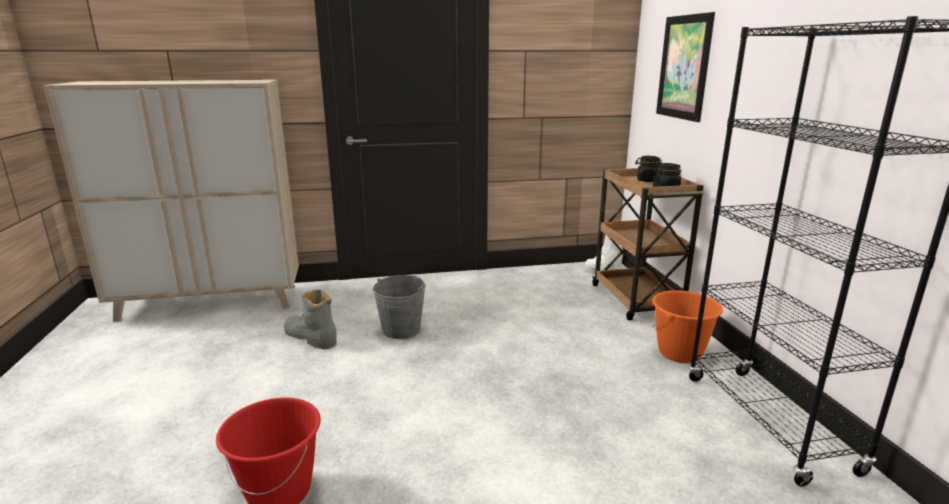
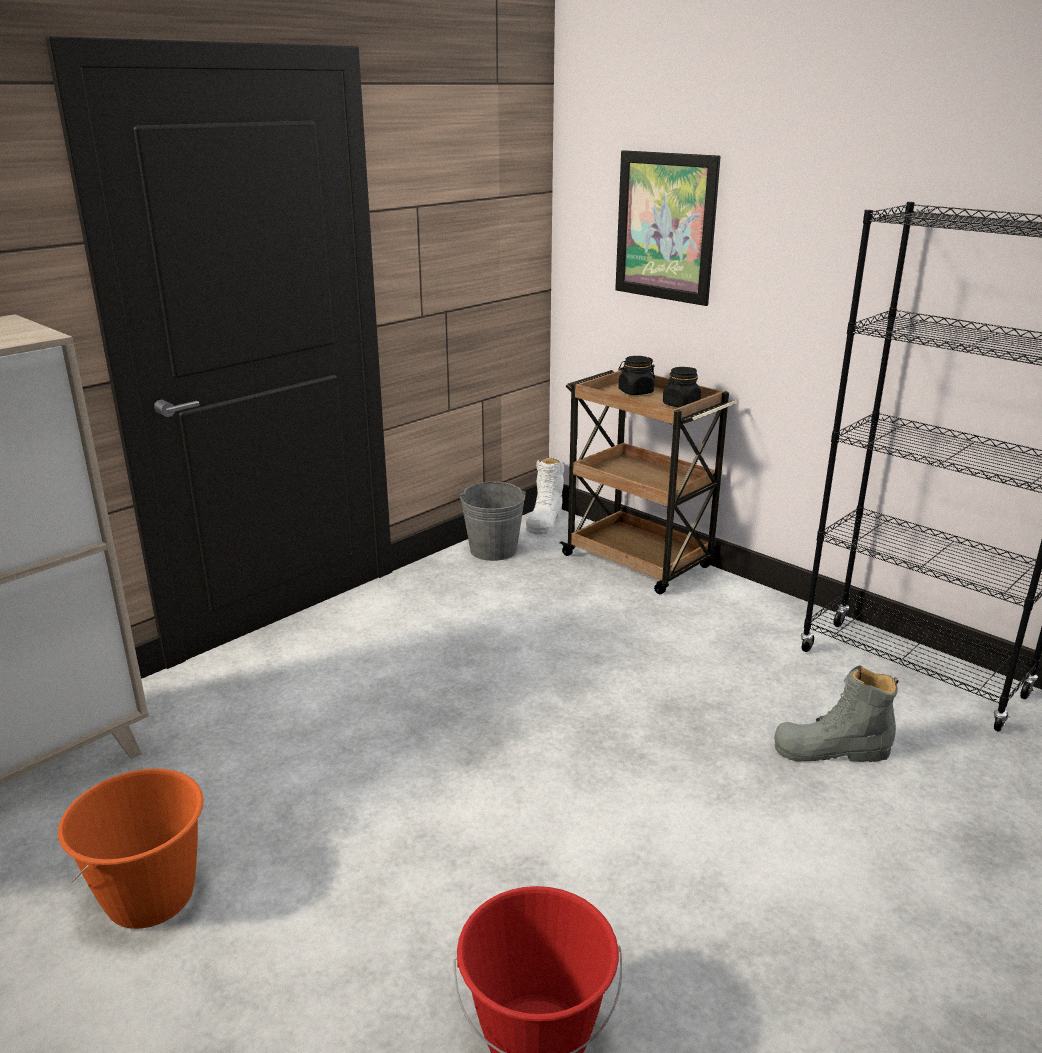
camera: 35 degrees left, 5 degrees up
grey boot [284,290,337,349] -> grey boot moved to [774,665,898,762]
grey bucket [373,275,426,339] -> grey bucket moved to [459,481,526,561]
orange bucket [652,290,723,363] -> orange bucket moved to [58,769,204,929]

